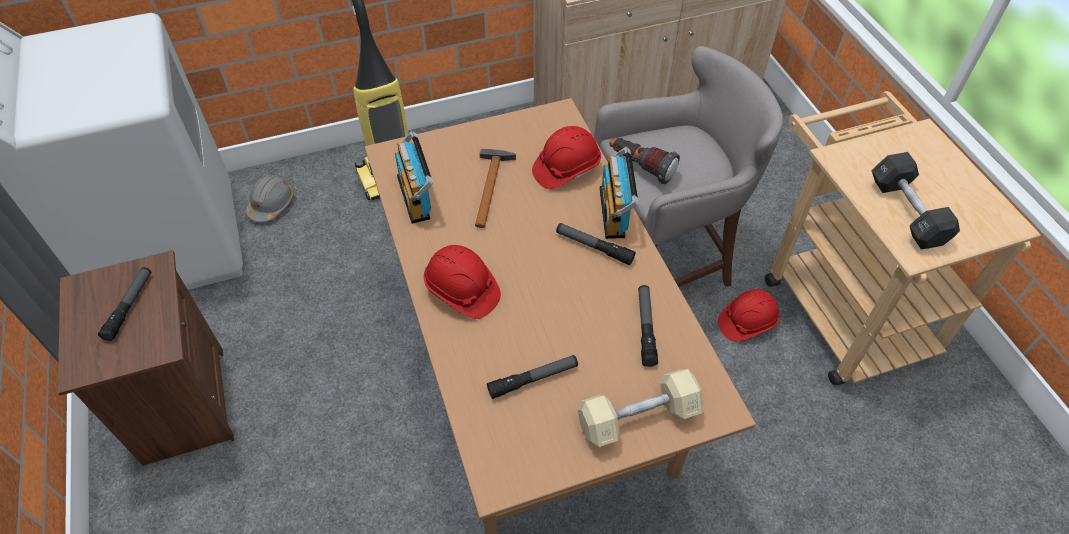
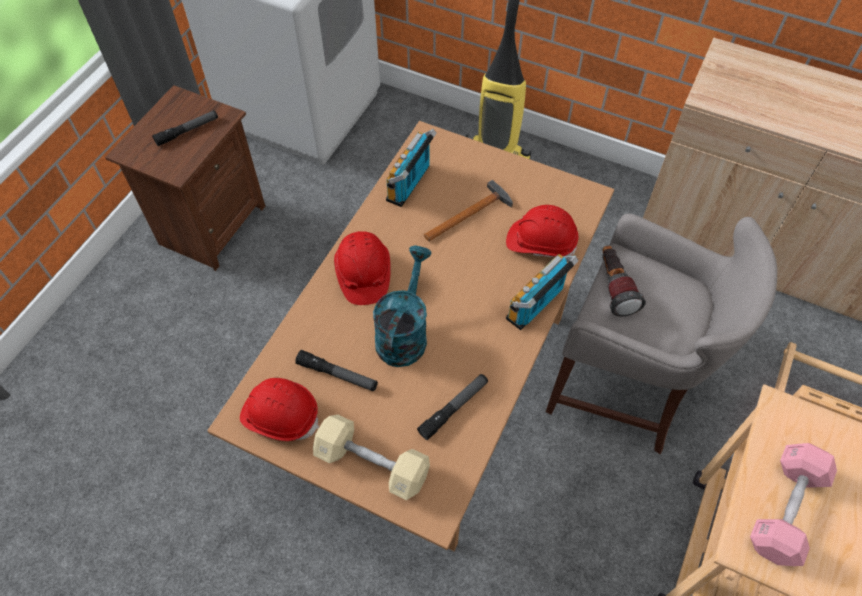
camera: 45 degrees right, 5 degrees up
grey hard hat [246,175,294,222] -> none
flashlight [556,223,636,265] -> none
red hard hat [718,289,780,342] -> red hard hat moved to [240,378,319,441]
black dumbbell [872,152,960,249] -> pink dumbbell [750,443,837,566]
none -> turquoise watering can [373,245,432,367]

